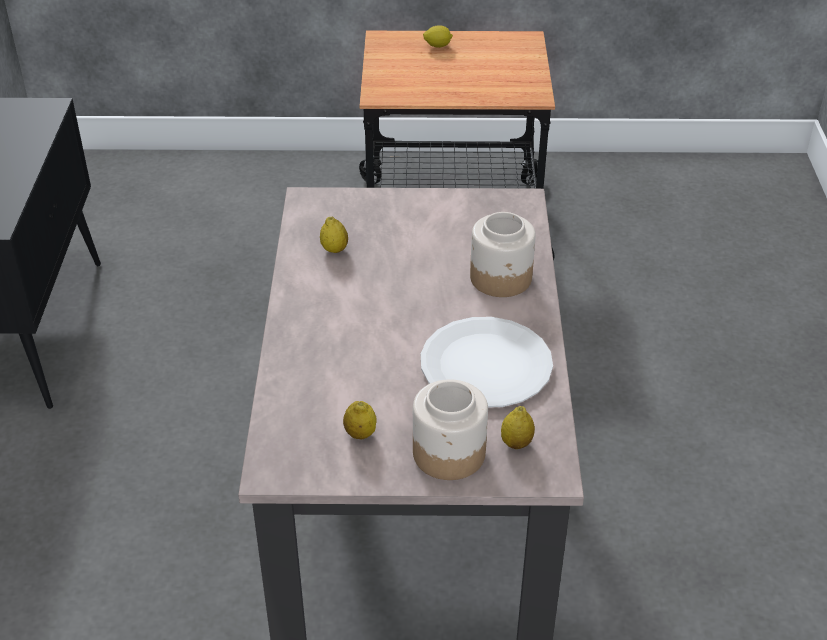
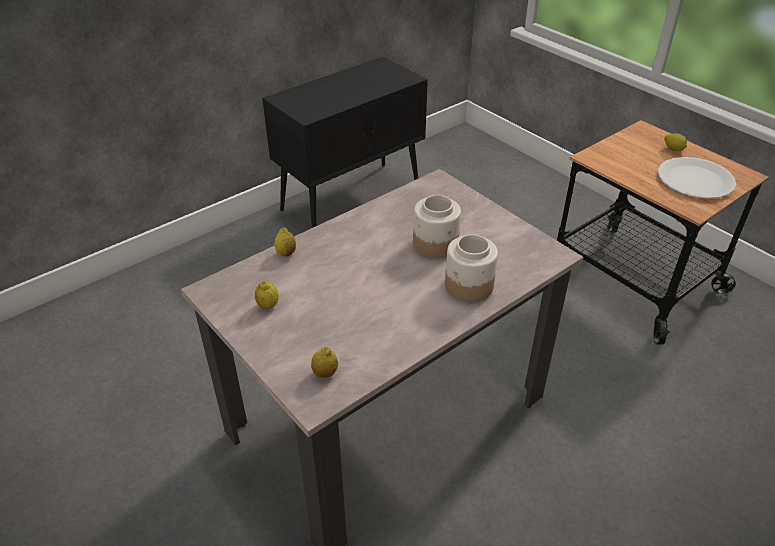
camera: 50 degrees right, 0 degrees up
lemon [320,217,348,253] -> lemon moved to [275,228,296,257]
jar [413,379,488,480] -> jar moved to [413,195,461,258]
white plate [421,317,553,407] -> white plate moved to [658,157,736,199]

